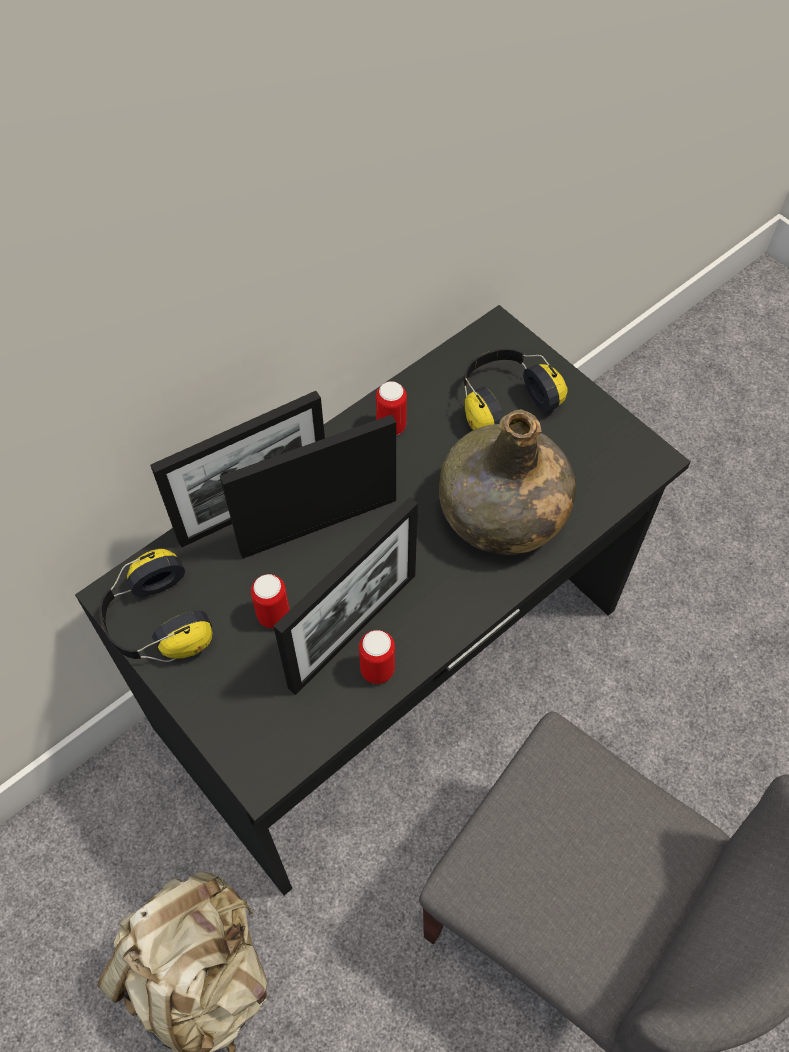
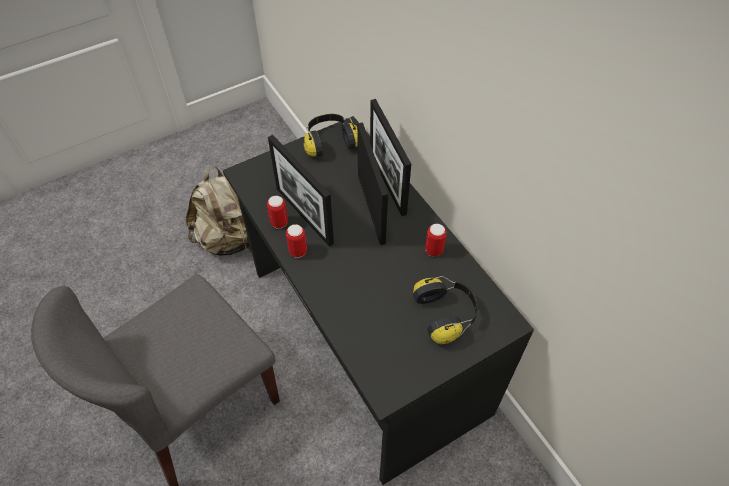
camera: 100 degrees right, 5 degrees down
can [251,574,290,628] -> can moved to [286,224,307,258]
green bottle [439,409,576,555] -> none

